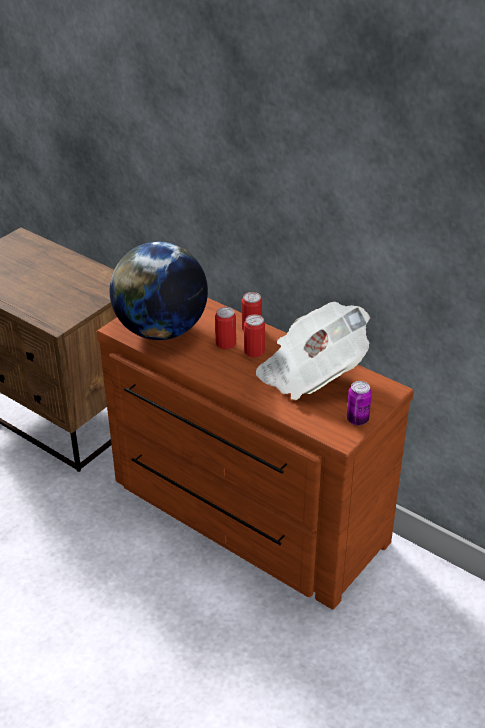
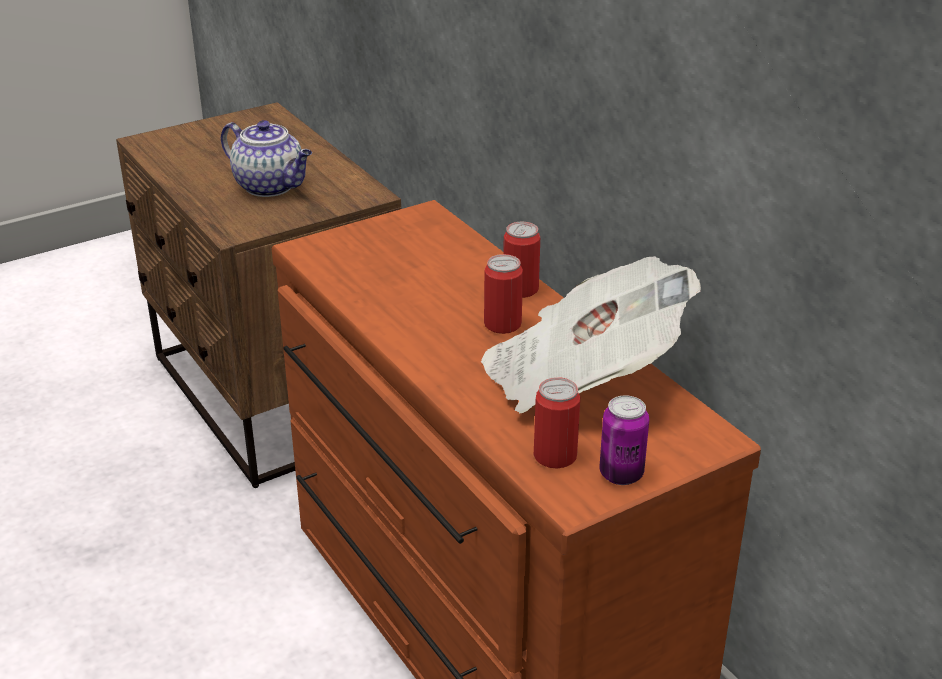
camera: 20 degrees right, 5 degrees down
globe [110,242,208,340] -> none
can [215,307,236,349] -> can moved to [534,377,580,469]
none -> teapot [221,120,312,197]

